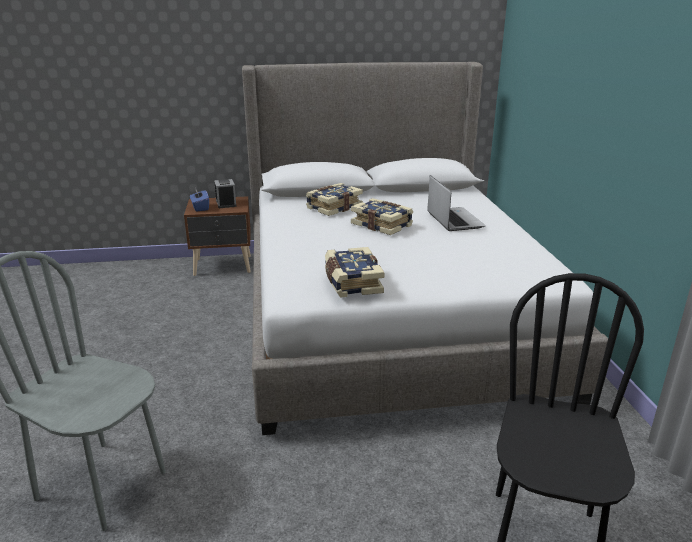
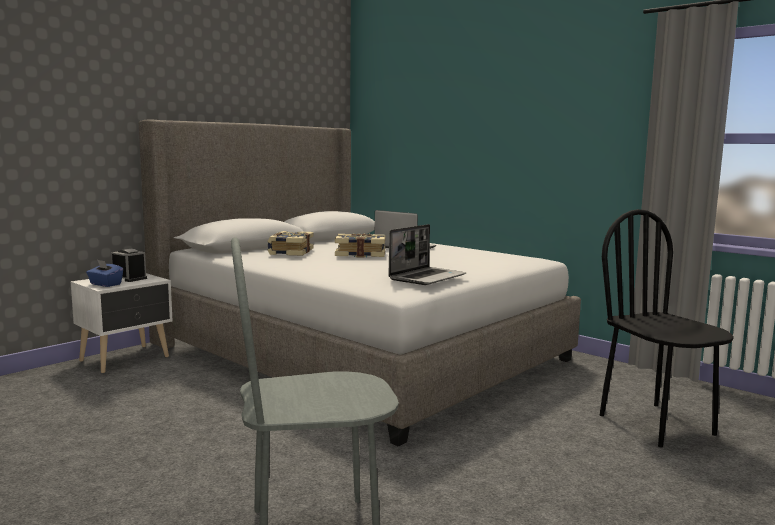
camera: 40 degrees left, 15 degrees down
brown nightstand [184,196,251,276] -> white nightstand [71,273,173,373]
book [325,247,385,298] -> laptop [388,224,466,285]

